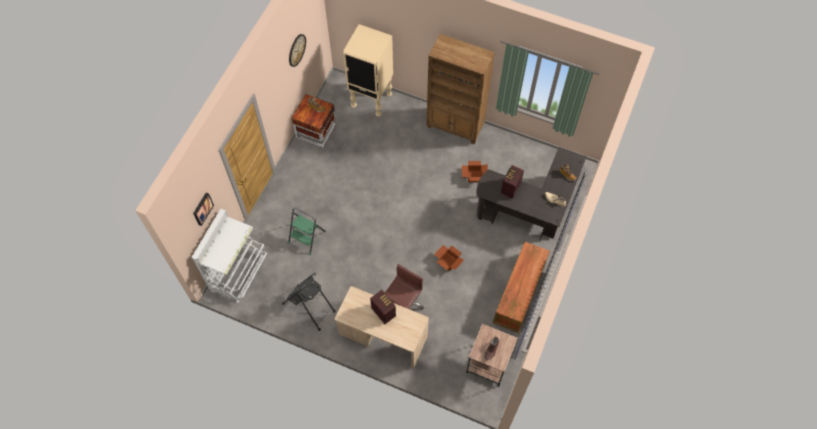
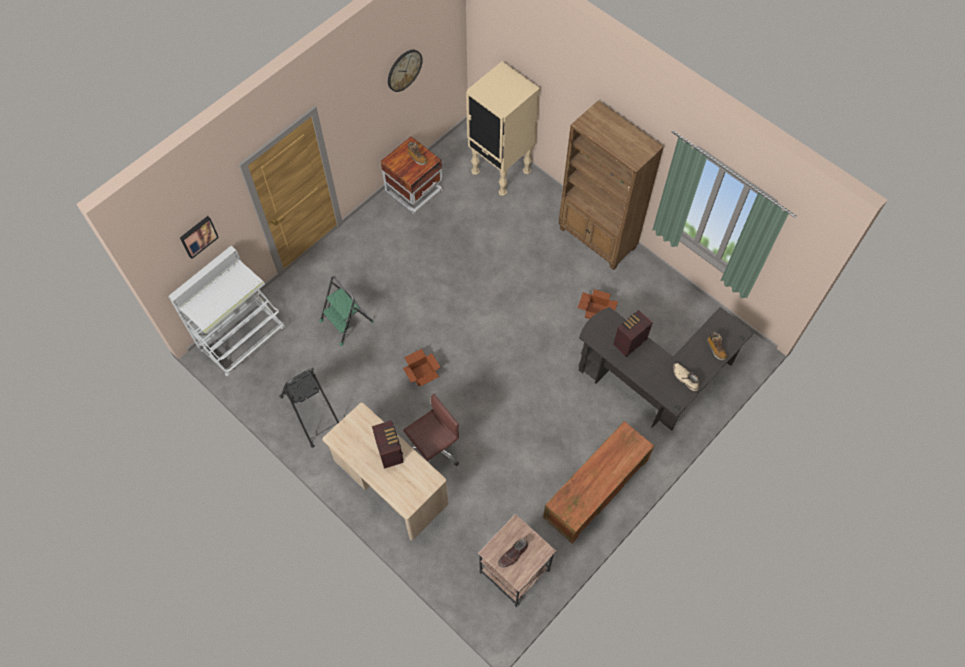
camera: 20 degrees right, 0 degrees up
cardboard box [434,245,464,271] -> cardboard box moved to [403,349,441,386]

